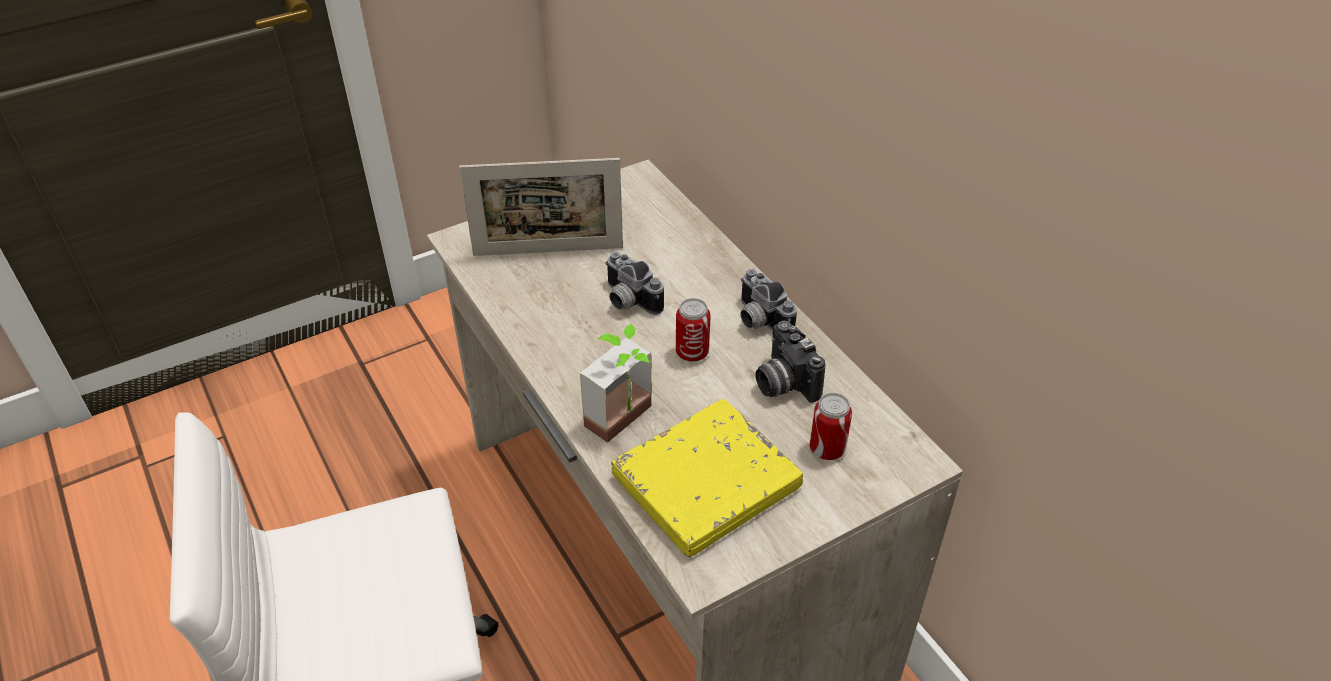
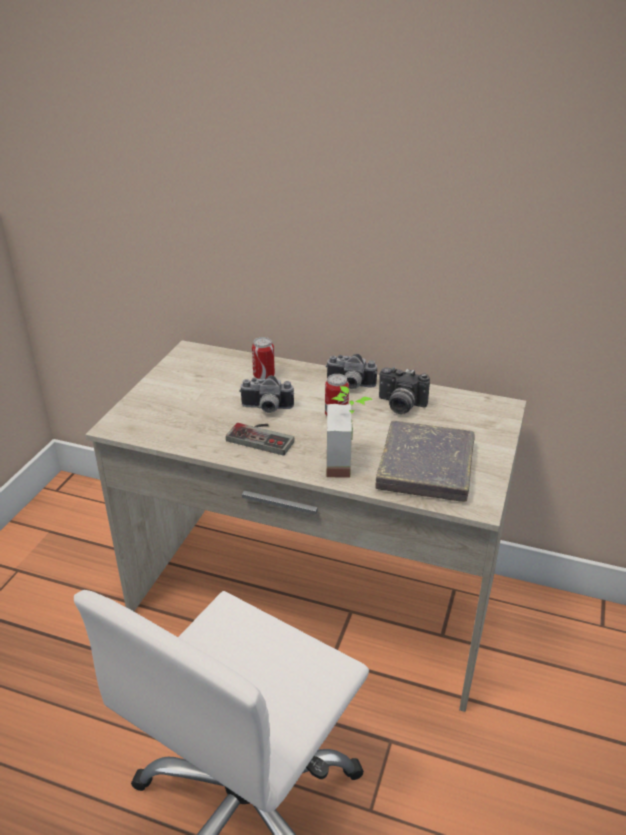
camera: 40 degrees left, 10 degrees down
picture frame [459,158,623,256] -> none
yellow book [611,399,803,557] -> grey book [375,421,474,502]
can [809,393,852,460] -> can moved to [252,337,275,379]
none -> game controller [226,423,295,455]

